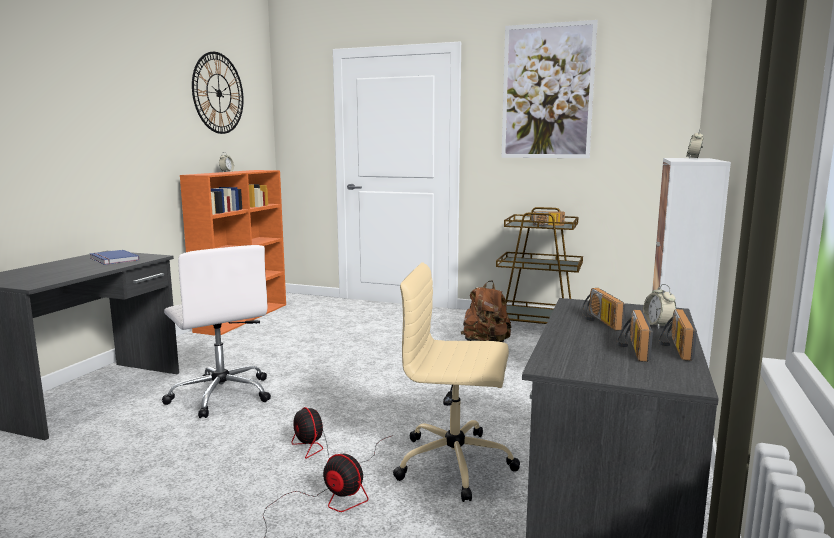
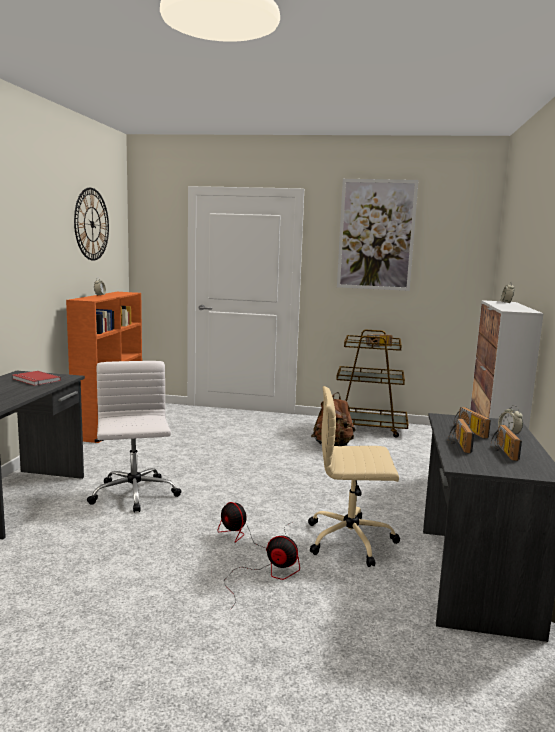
camera: 10 degrees left, 0 degrees up
blue book [90,250,139,265] -> red book [13,371,61,386]
white office chair [162,245,271,418] -> white office chair turned 150 degrees counterclockwise [87,361,181,512]
radio [658,309,697,361] -> radio moved to [448,419,474,453]

